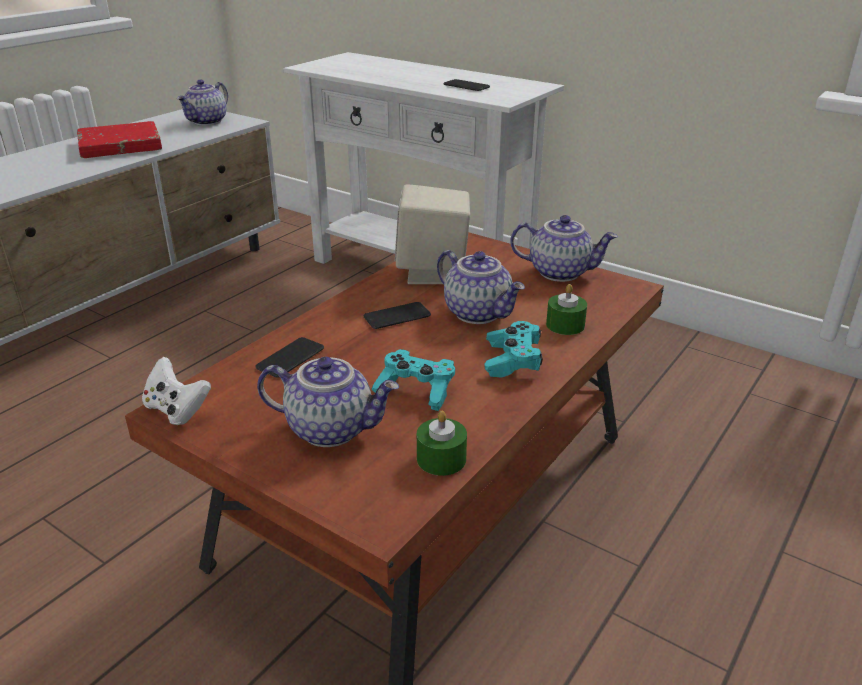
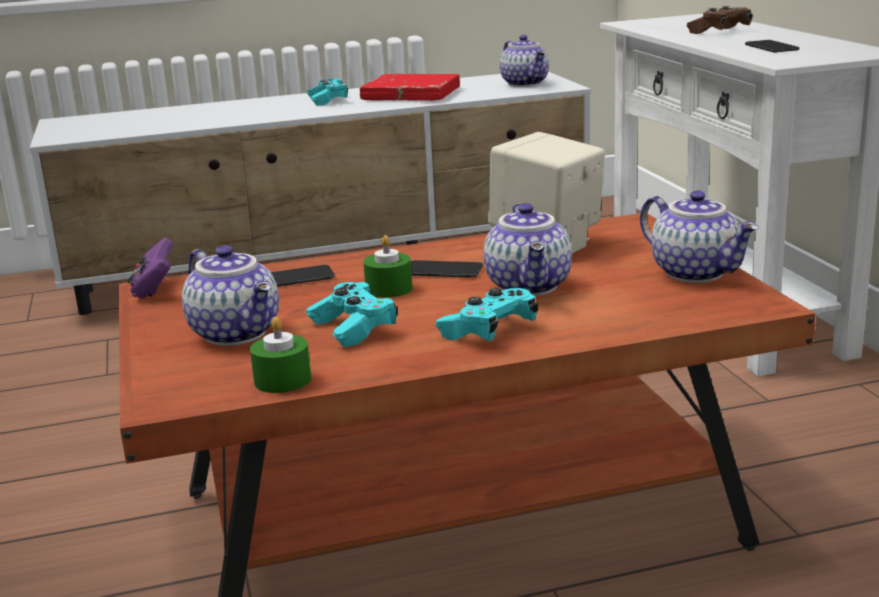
camera: 40 degrees right, 10 degrees down
white game controller [142,357,211,425] -> purple game controller [128,238,173,299]
teapot [177,79,228,126] -> teapot turned 90 degrees counterclockwise [500,35,549,87]
green candle [546,284,587,335] -> green candle moved to [363,235,413,298]
none -> turquoise game controller [307,79,348,106]
none -> brown game controller [687,6,753,34]

